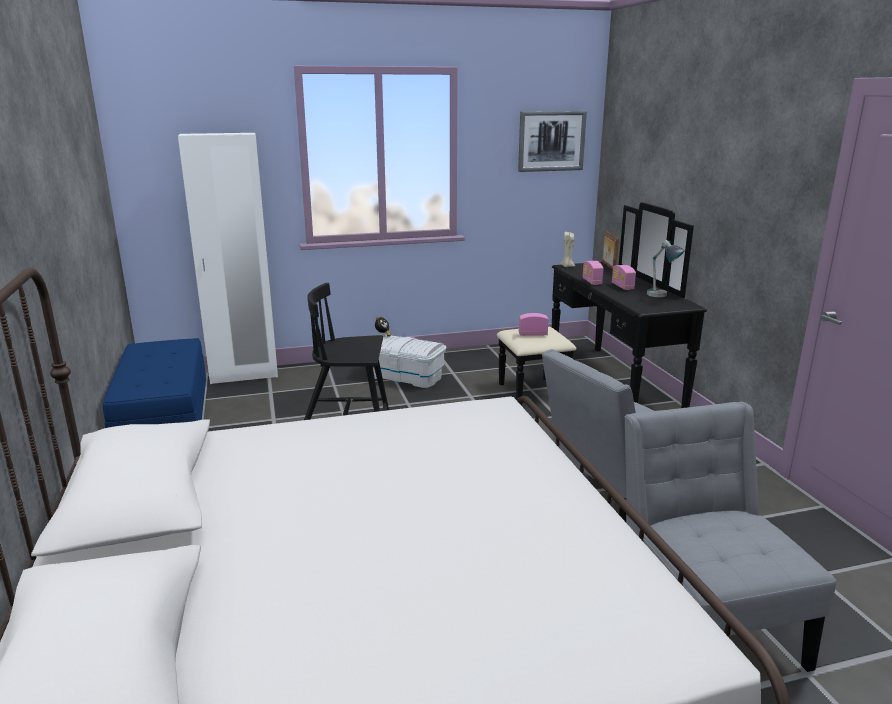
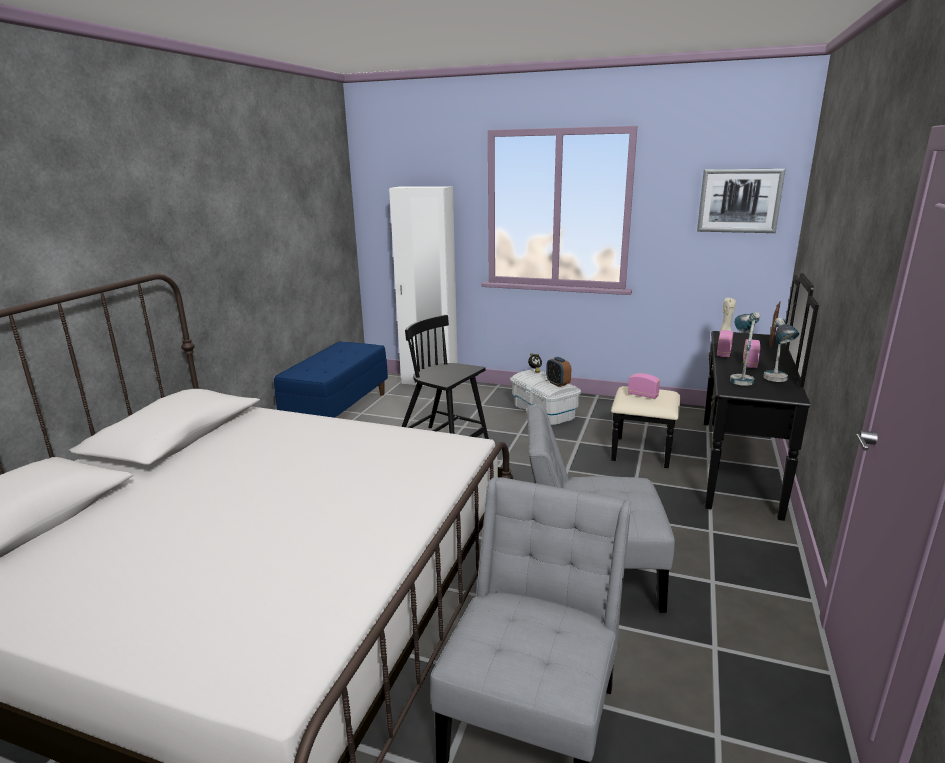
camera: 35 degrees right, 0 degrees up
none -> alarm clock [546,357,571,387]
none -> table lamp [730,312,760,386]

